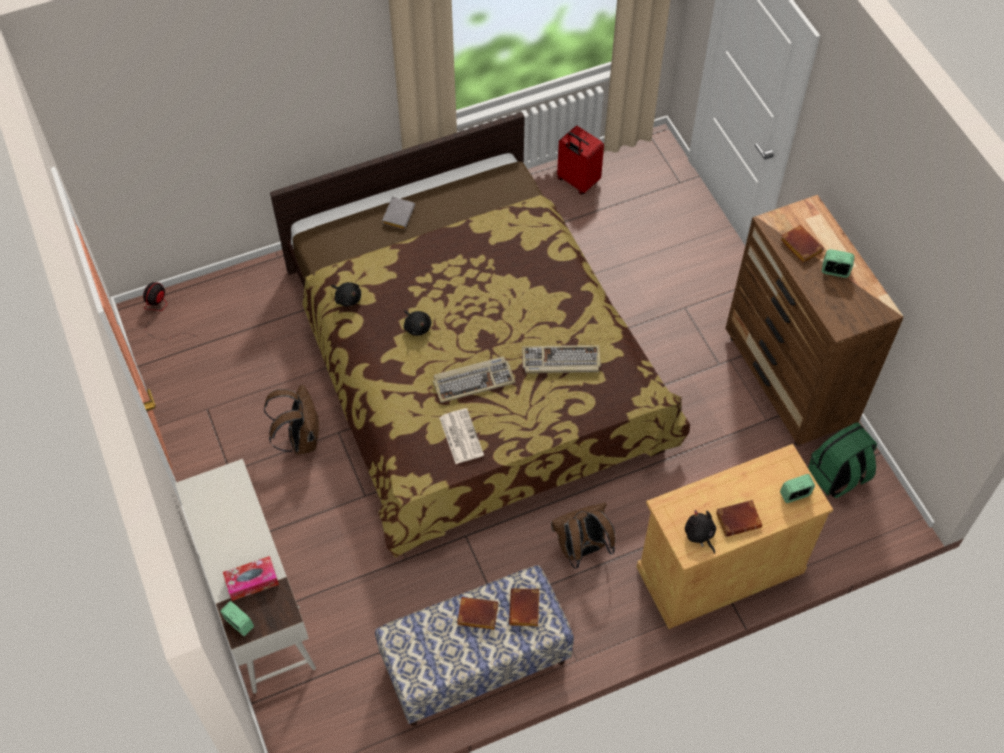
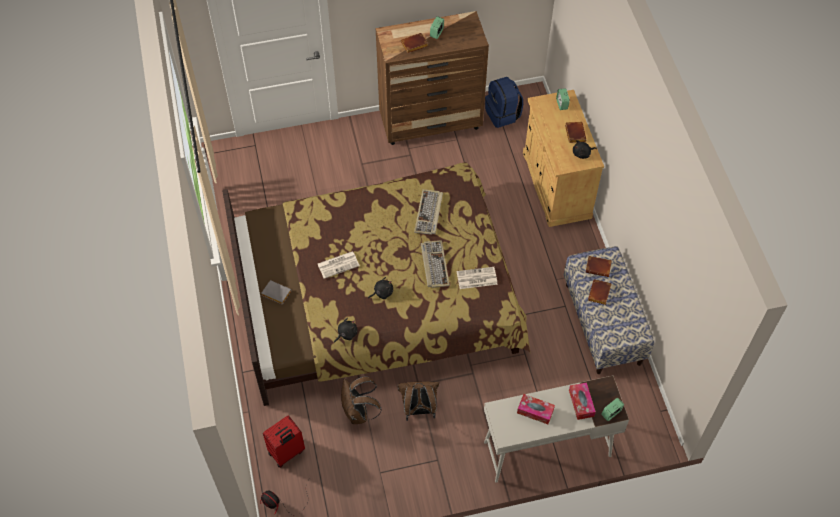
camera: 80 degrees left, 0 degrees up
brown backpack [551,502,616,569] -> brown backpack moved to [341,376,382,424]
red suitcase [557,126,604,195] -> red suitcase moved to [263,415,305,468]
green backpack [808,422,877,498] -> blue backpack [485,77,523,128]
none -> newspaper [318,251,360,279]
none -> tissue box [517,394,555,424]

